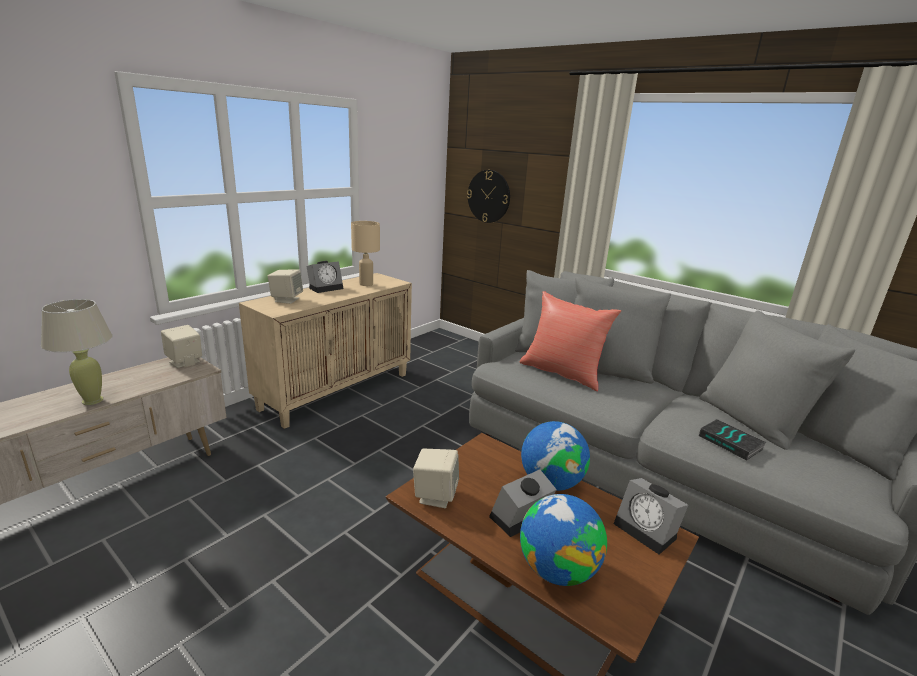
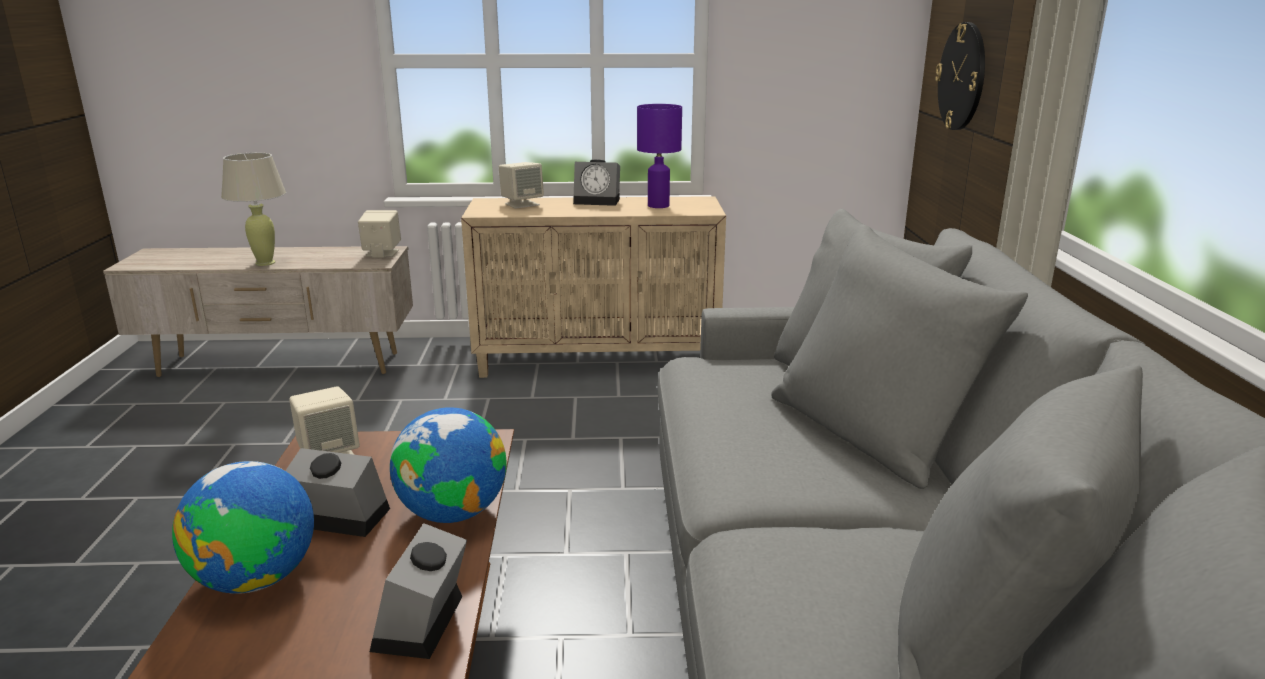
camera: 50 degrees right, 0 degrees up
beige table lamp [351,221,380,286] -> purple table lamp [637,104,682,208]
red pillow [519,291,621,391] -> none
book [699,419,767,460] -> none

